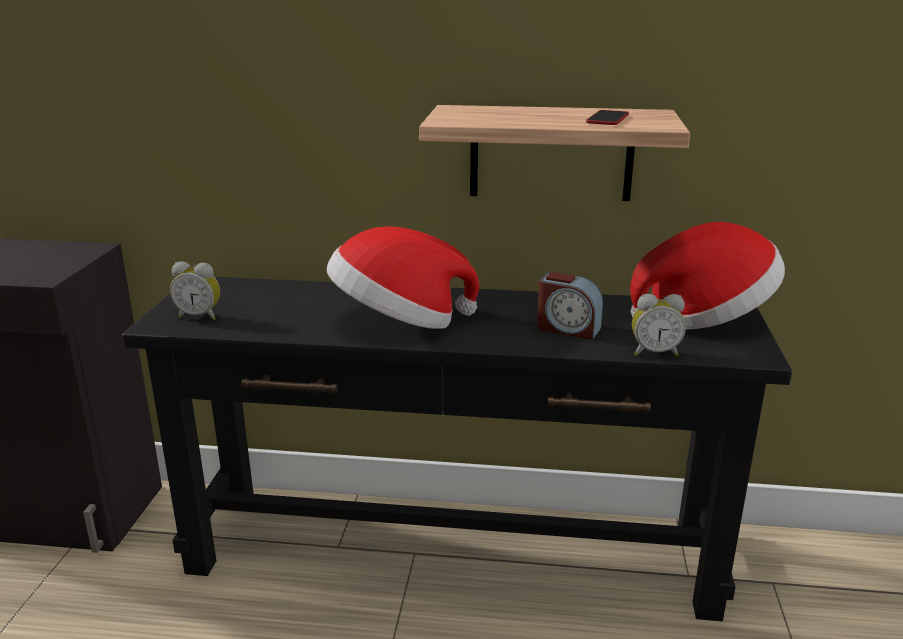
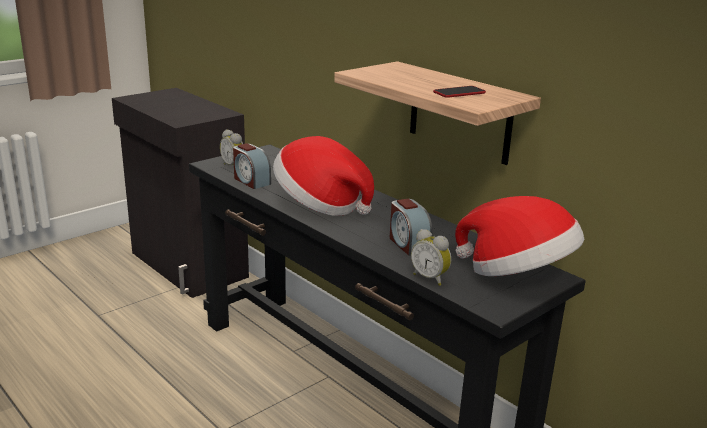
camera: 40 degrees right, 0 degrees up
none -> alarm clock [233,143,271,189]

